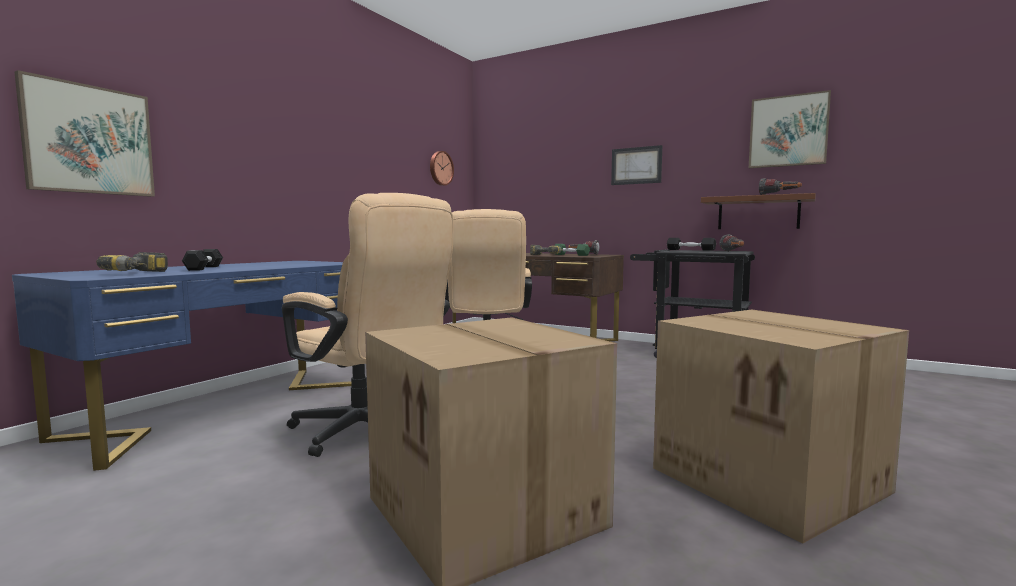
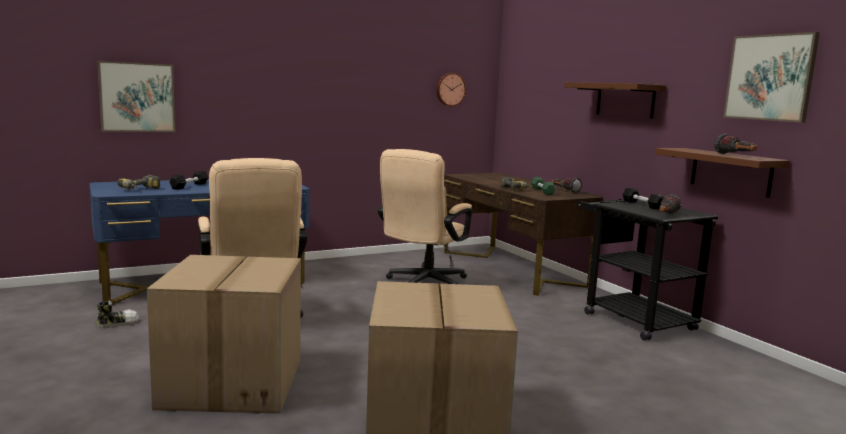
camera: 30 degrees right, 5 degrees up
picture [611,145,662,185] -> brown shelf [564,82,667,119]
none -> shoe [95,301,139,328]

